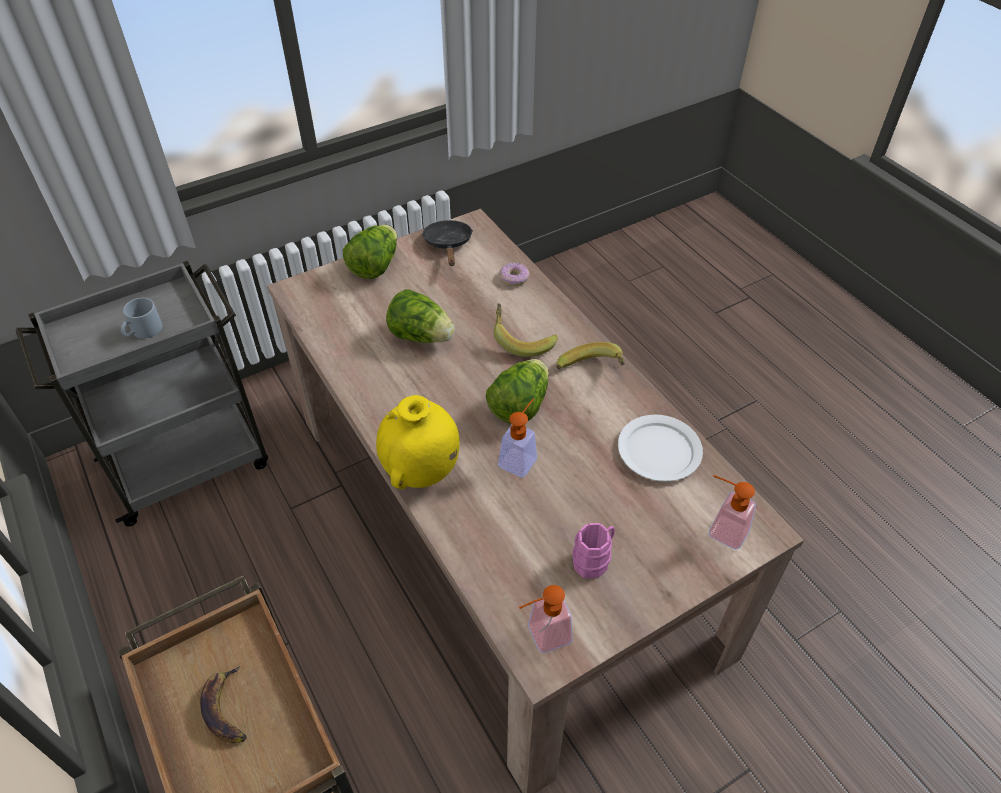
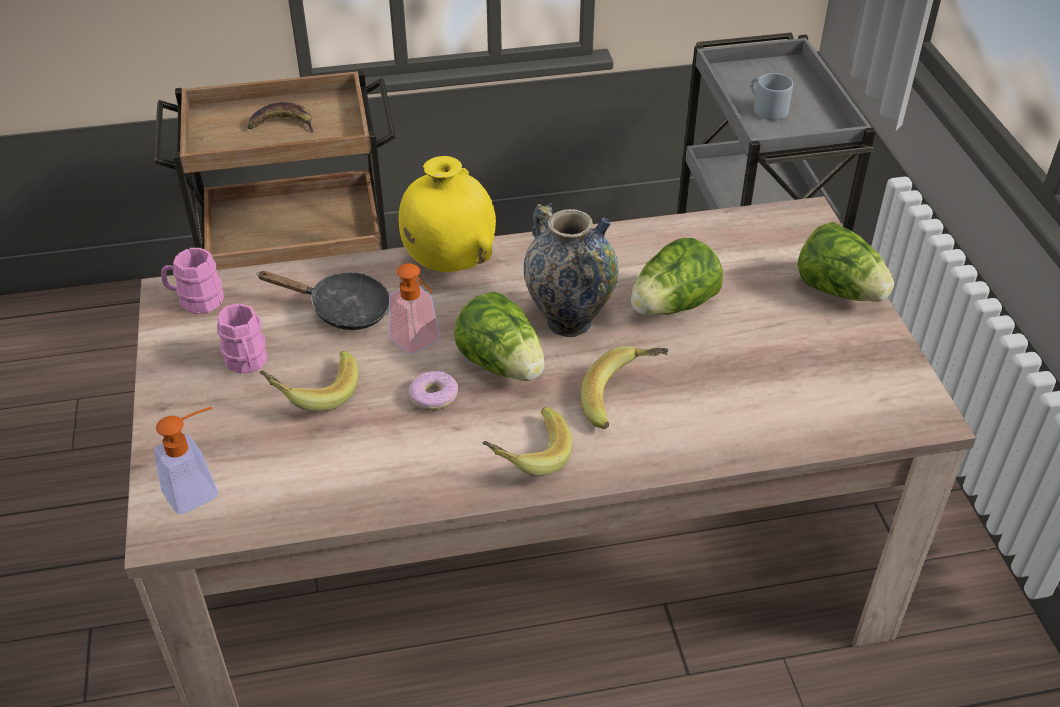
camera: 110 degrees right, 5 degrees down
black frying pan [422,220,473,266] -> black frying pan moved to [257,271,390,330]
donut [499,263,530,286] -> donut moved to [409,371,459,410]
soap dispenser [519,585,573,653] -> pink mug [161,248,224,314]
white plate [618,415,703,481] -> none
none -> banana [259,351,359,411]
none -> vase [524,203,618,337]

